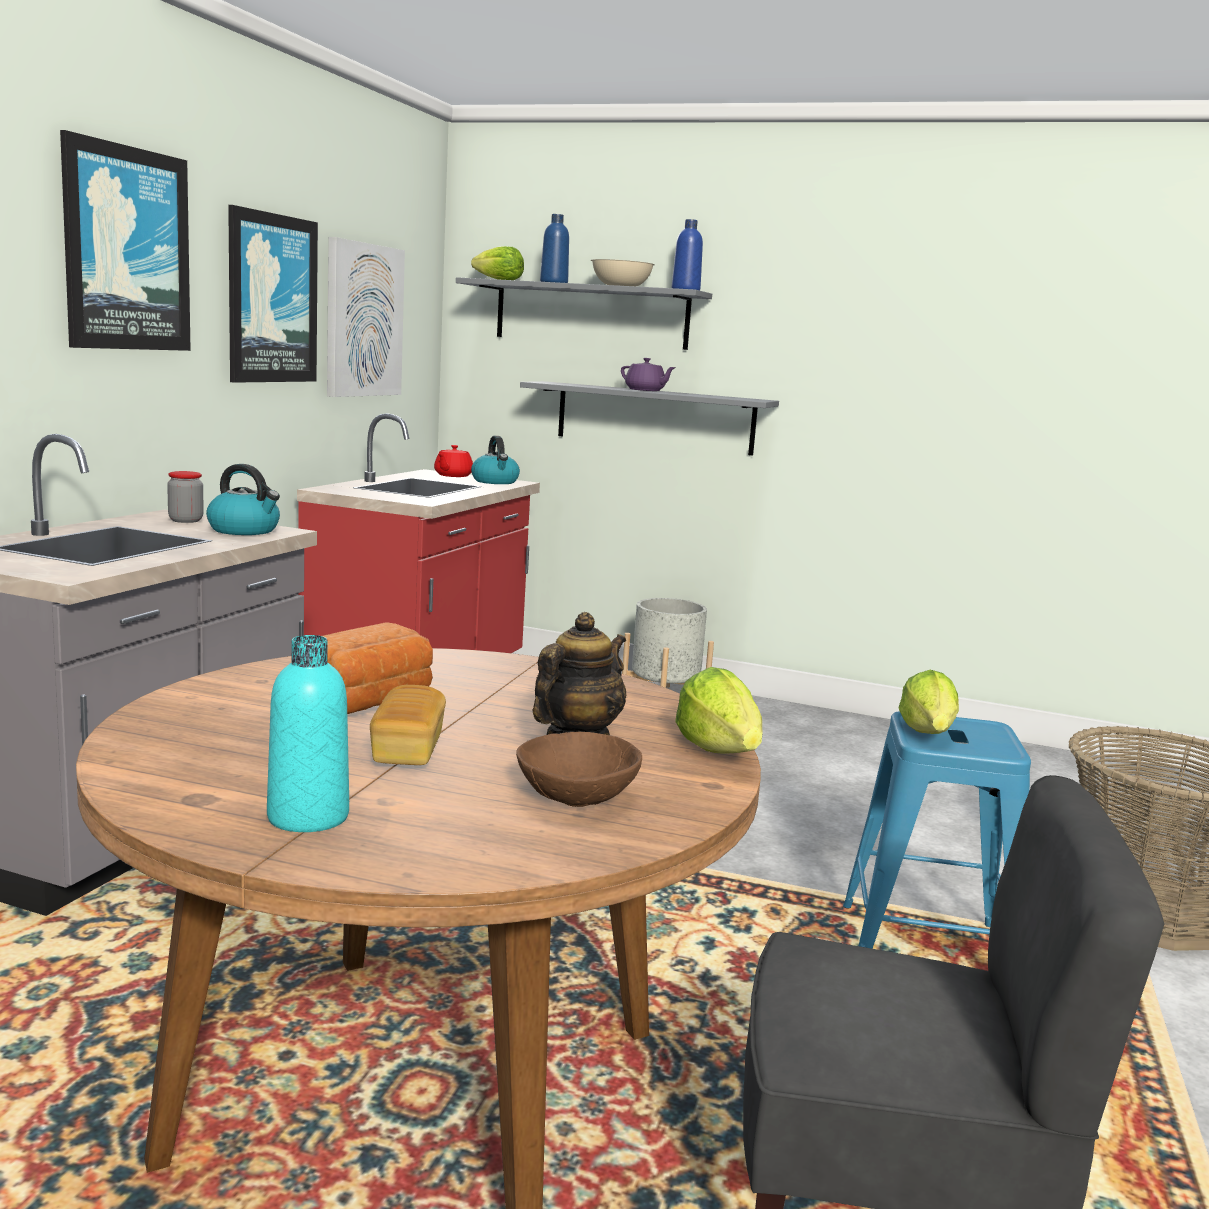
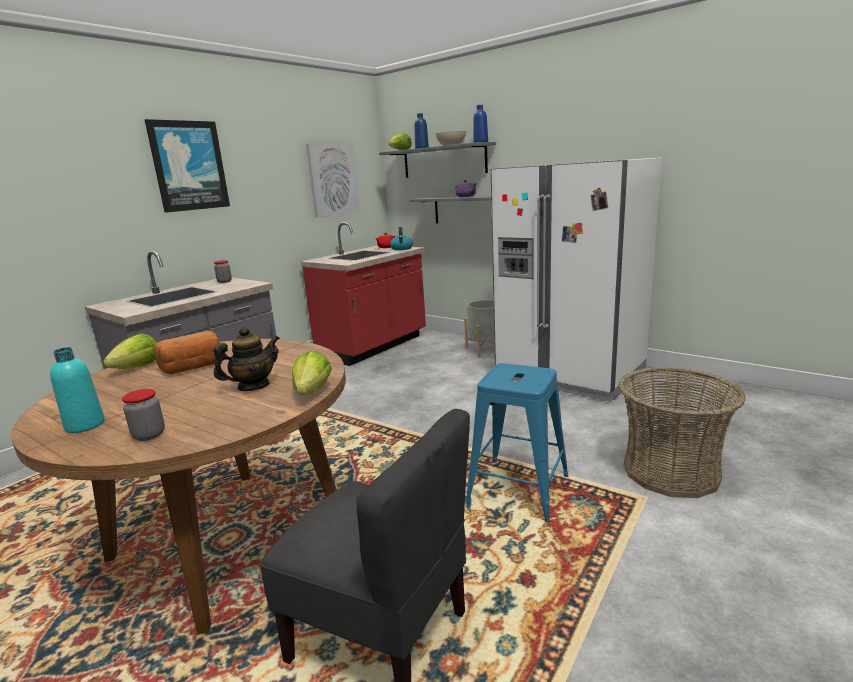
camera: 20 degrees right, 5 degrees up
kettle [206,464,280,535] -> none
picture [228,205,318,383] -> none
bread [370,685,446,765] -> none
brown bowl [516,732,642,807] -> none
lettuce [898,670,959,734] -> lettuce moved to [103,333,157,369]
none -> jar [122,389,165,441]
none -> white fridge [491,157,662,402]

